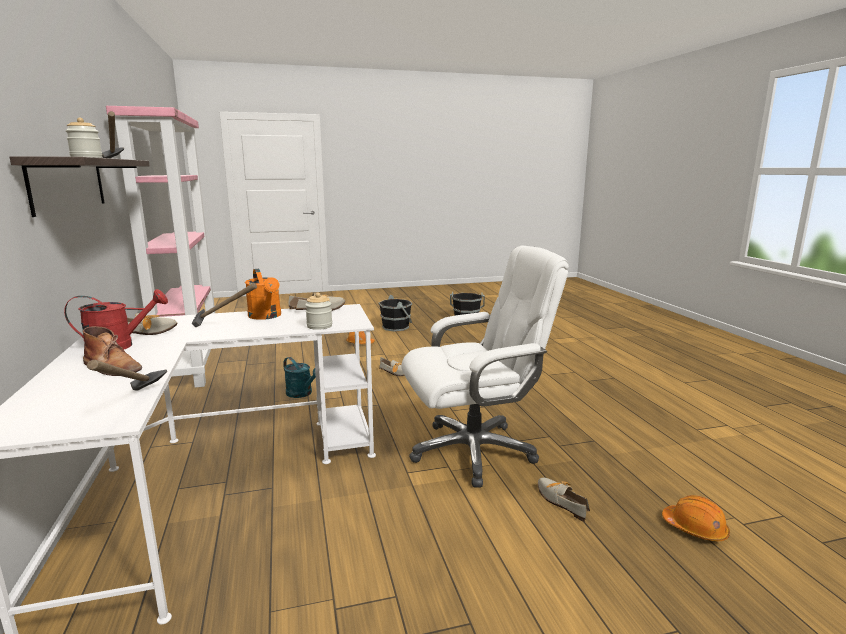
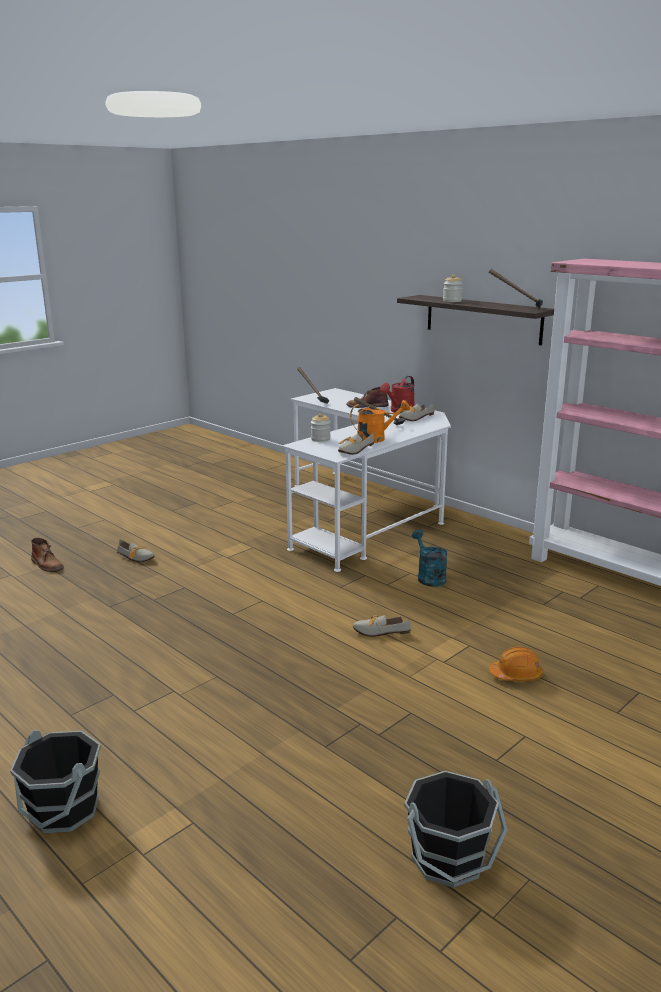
camera: 150 degrees right, 5 degrees up
orange watering can [245,269,281,320] -> orange watering can turned 135 degrees clockwise [350,400,410,443]
turquoise watering can [283,357,316,398] -> turquoise watering can turned 60 degrees clockwise [412,530,448,587]
black bucket [379,295,412,332] -> black bucket moved to [10,730,101,833]
white office chair [401,246,569,487] -> none
orange hard hat [662,495,730,542] -> brown boot [31,538,64,572]

